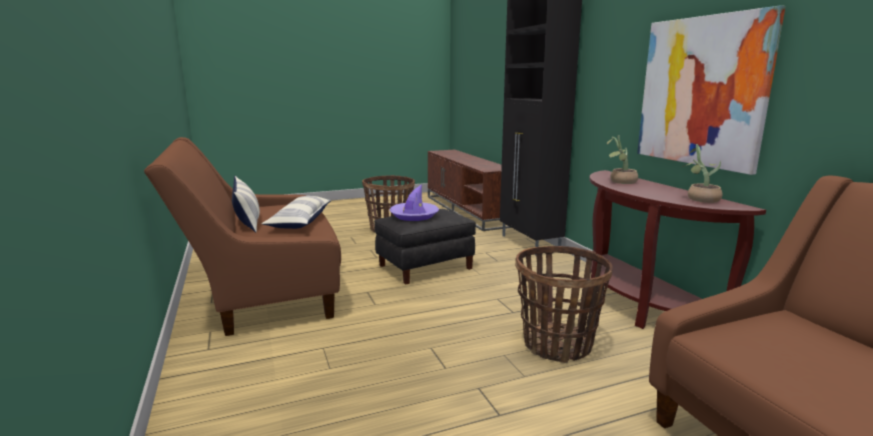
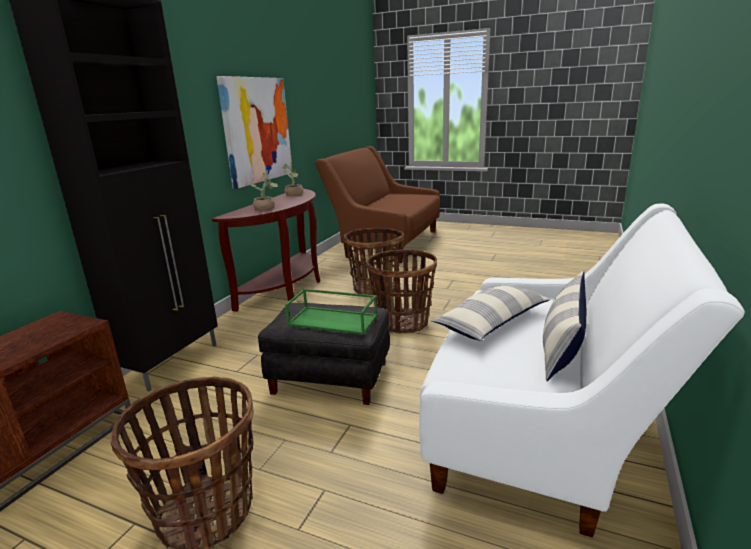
camera: 135 degrees left, 5 degrees up
brown sofa [144,137,341,336] -> white sofa [419,204,745,537]
purple hat [389,184,439,221] -> green tray [285,289,378,335]
none -> basket [366,249,437,333]

